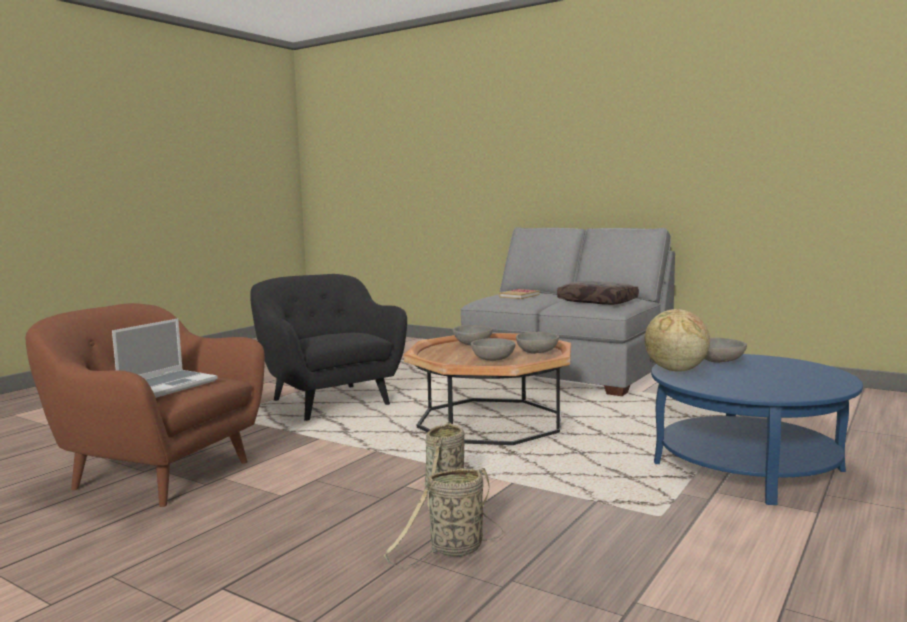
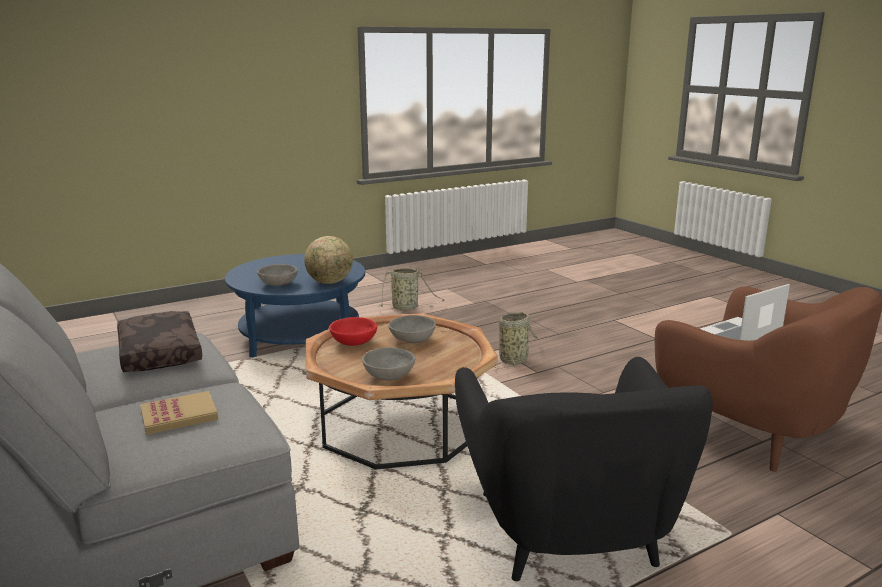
camera: 155 degrees left, 10 degrees up
basket [383,468,504,568] -> basket moved to [381,268,444,310]
grey bowl [516,332,559,354] -> red bowl [329,317,377,346]

